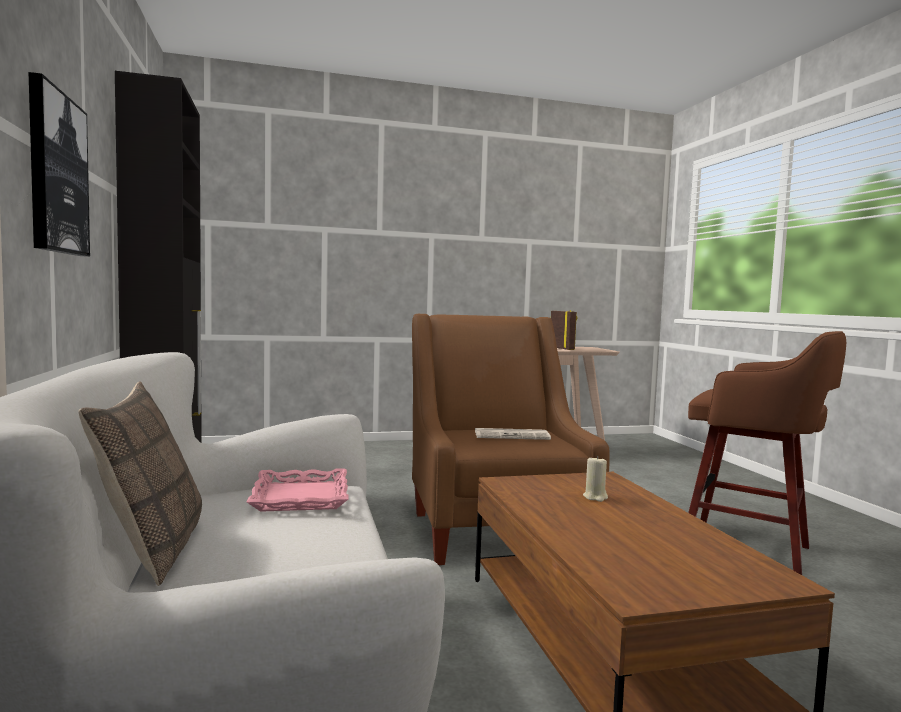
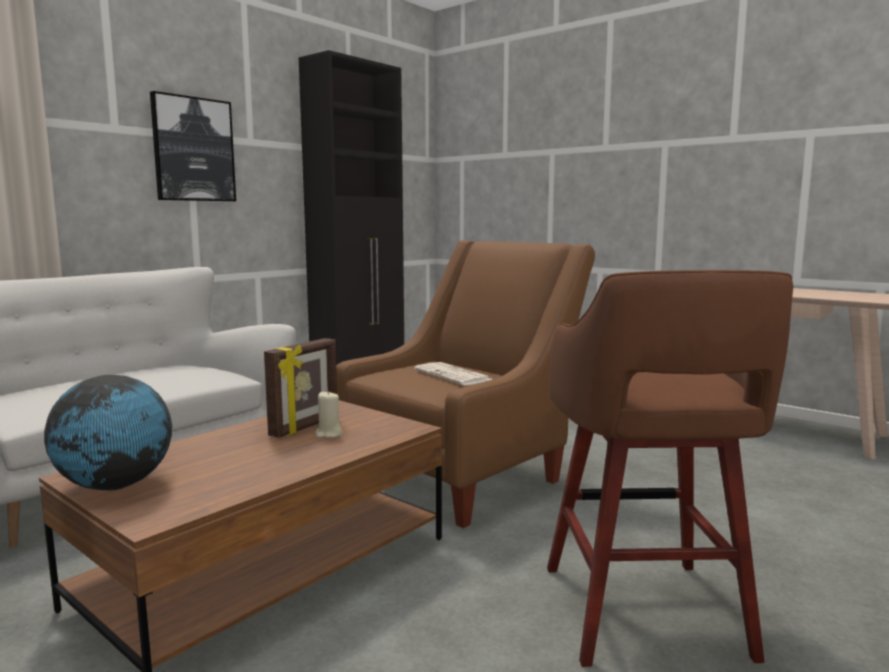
camera: 55 degrees right, 5 degrees up
pillow [79,381,202,586] -> none
pink tray [247,468,349,512] -> none
picture frame [551,310,578,350] -> picture frame moved to [264,338,337,438]
none -> globe [44,375,172,490]

